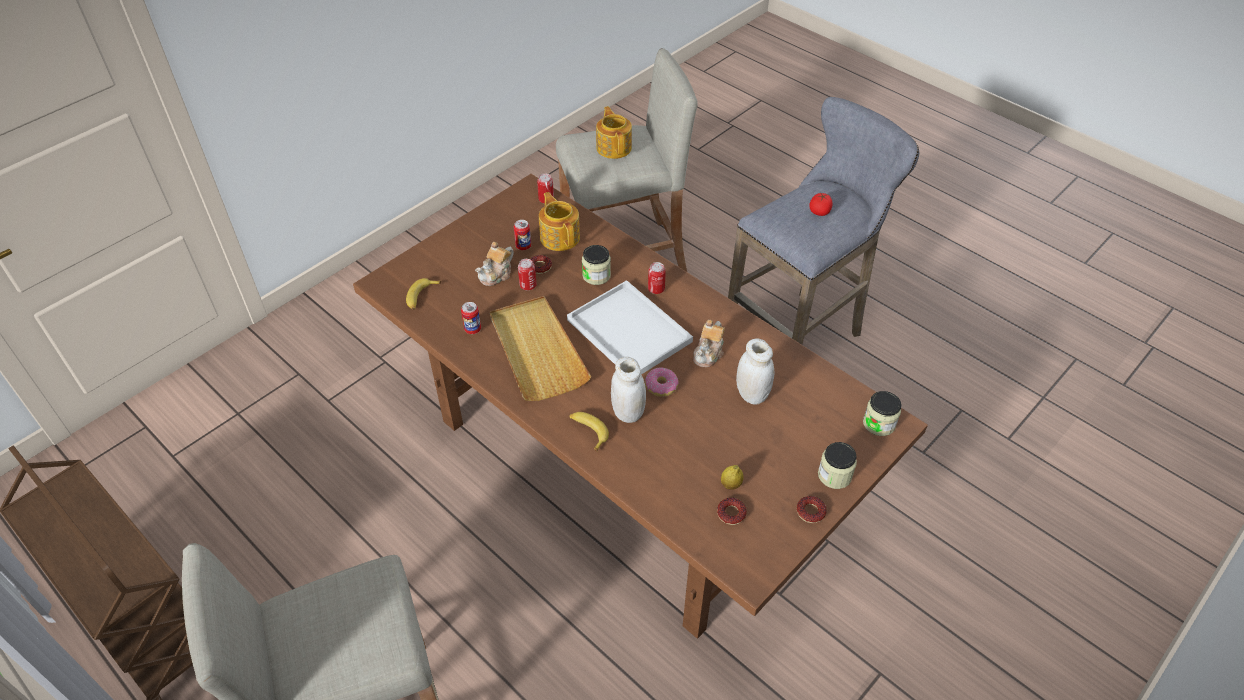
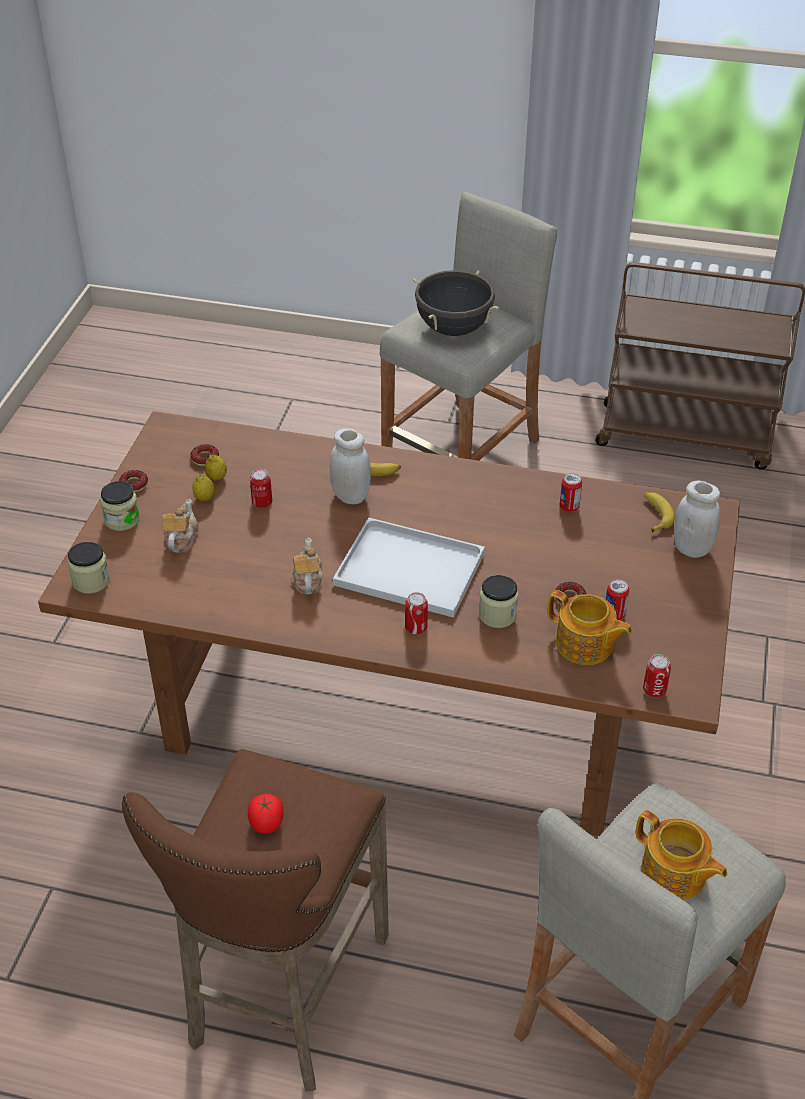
camera: 150 degrees right, 5 degrees down
teapot [475,242,514,286] -> teapot moved to [162,499,199,553]
beige tray [490,296,591,401] -> none
can [518,259,537,290] -> can moved to [250,469,272,508]
donut [645,367,678,397] -> none
grey stool [728,97,919,345] -> brown stool [122,749,389,1091]
white jar [736,338,774,405] -> white jar moved to [674,480,720,558]
none -> lemon [193,474,215,501]
none -> black cooking pot [412,270,499,336]

